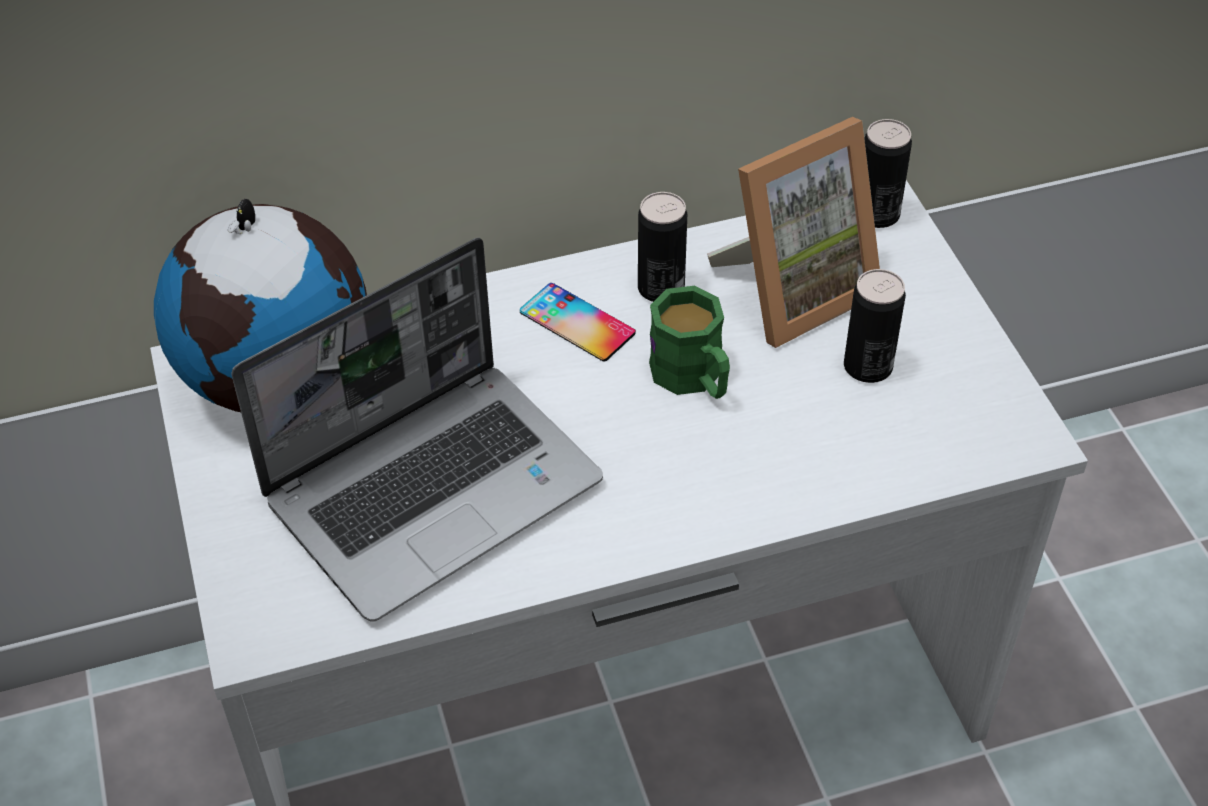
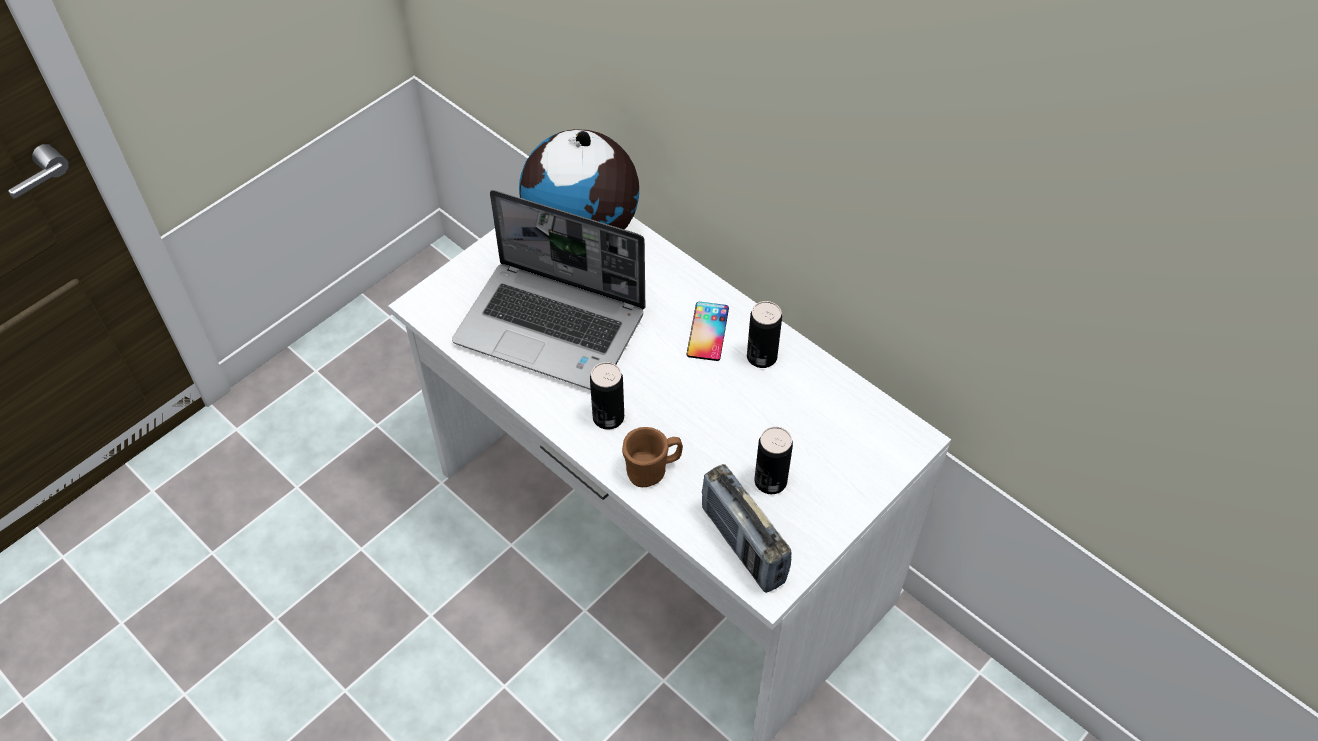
camera: 60 degrees right, 5 degrees up
green mug [649,286,730,399] -> none
picture frame [707,117,880,348] -> none
can [864,119,912,228] -> can moved to [590,362,624,430]
none -> brown mug [622,427,683,487]
none -> radio [702,464,791,593]

